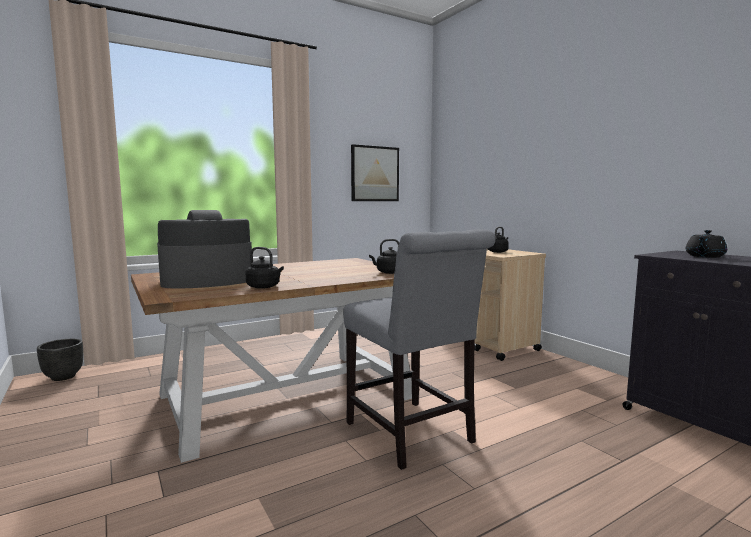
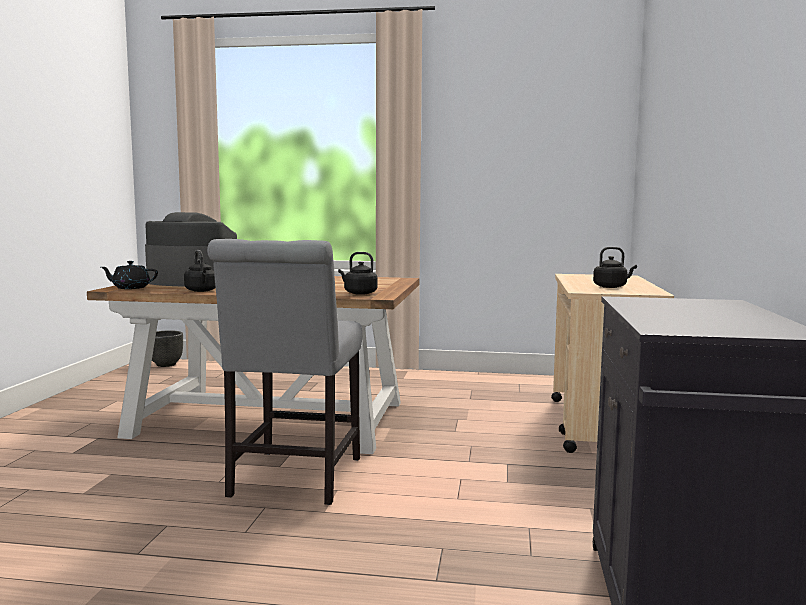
camera: 40 degrees right, 0 degrees up
picture [351,144,399,201] -> none
black teapot [685,230,727,258] -> black teapot moved to [101,261,158,289]

